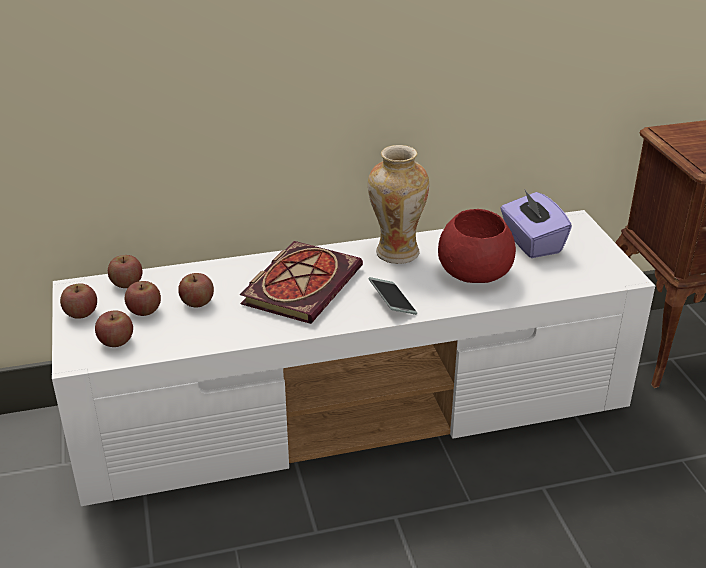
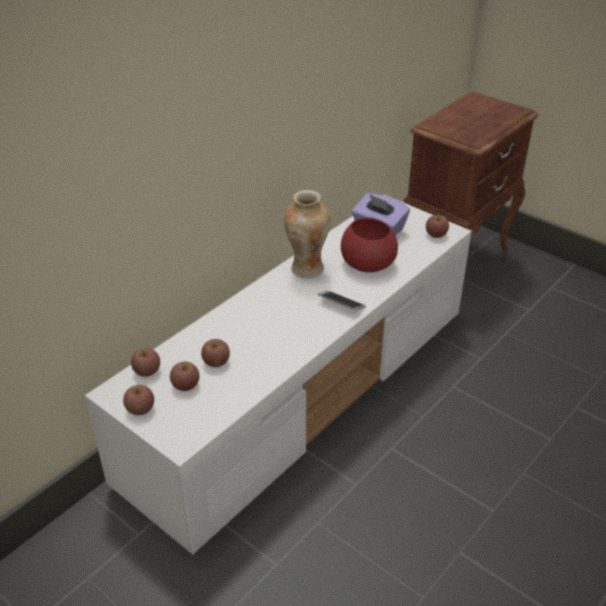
camera: 35 degrees left, 5 degrees up
apple [95,310,133,347] -> apple moved to [426,215,449,238]
book [240,241,363,324] -> none

